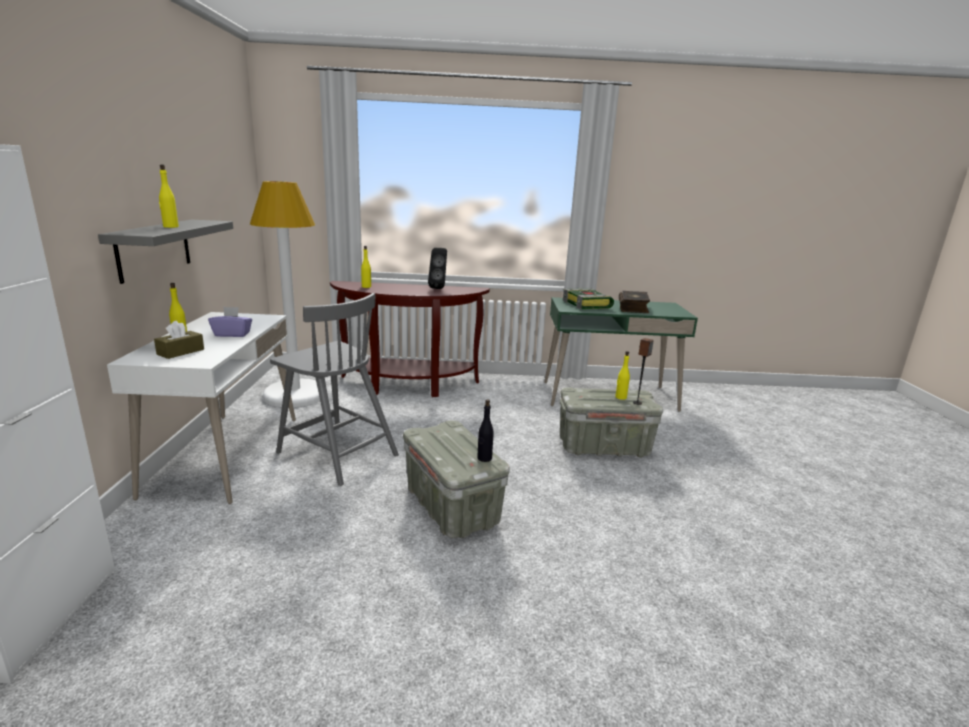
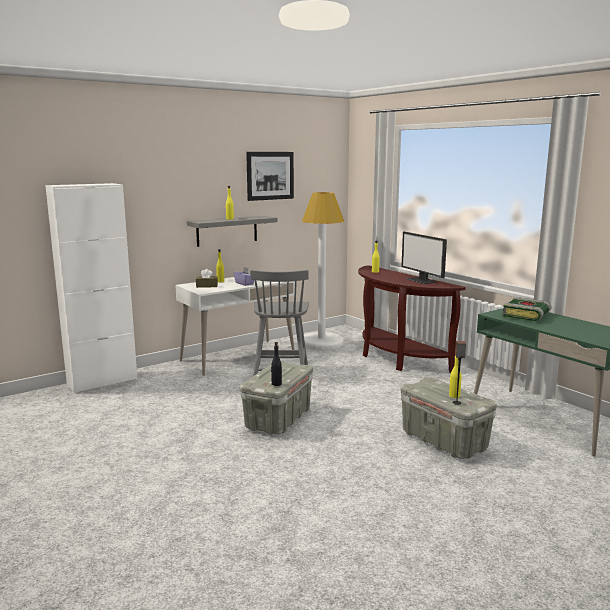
camera: 55 degrees right, 5 degrees down
black speaker [428,248,447,289] -> monitor [401,232,447,284]
book [619,291,650,313] -> none
none -> picture [246,152,294,201]

